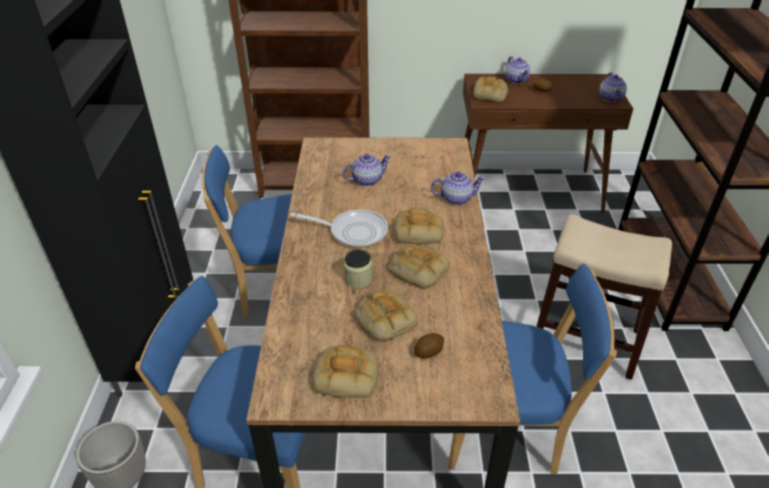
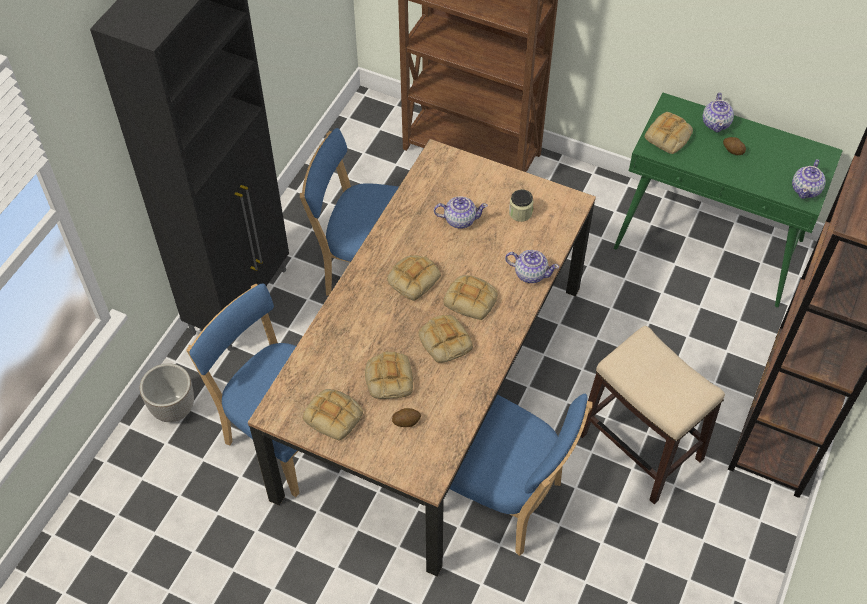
camera: 25 degrees right, 15 degrees up
frying pan [290,209,388,248] -> bread [387,255,441,301]
jar [344,249,372,288] -> jar moved to [509,189,533,222]
brown console table [463,74,633,214] -> green console table [614,93,843,307]

